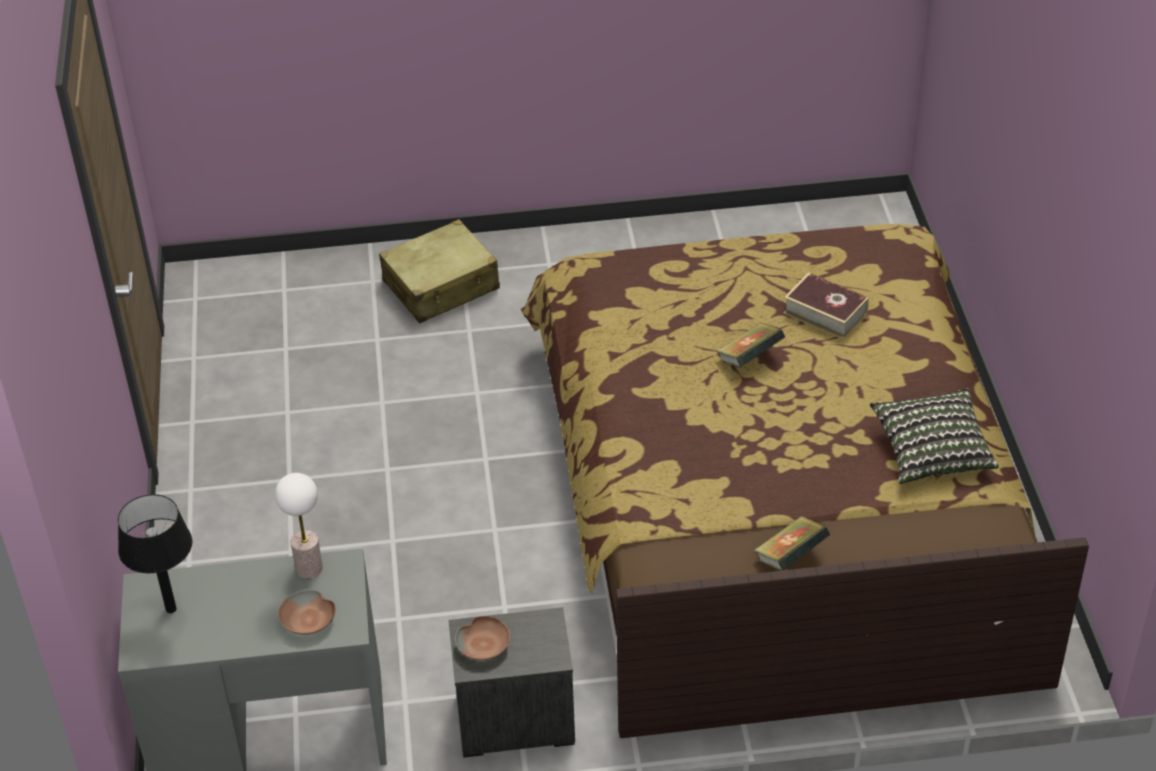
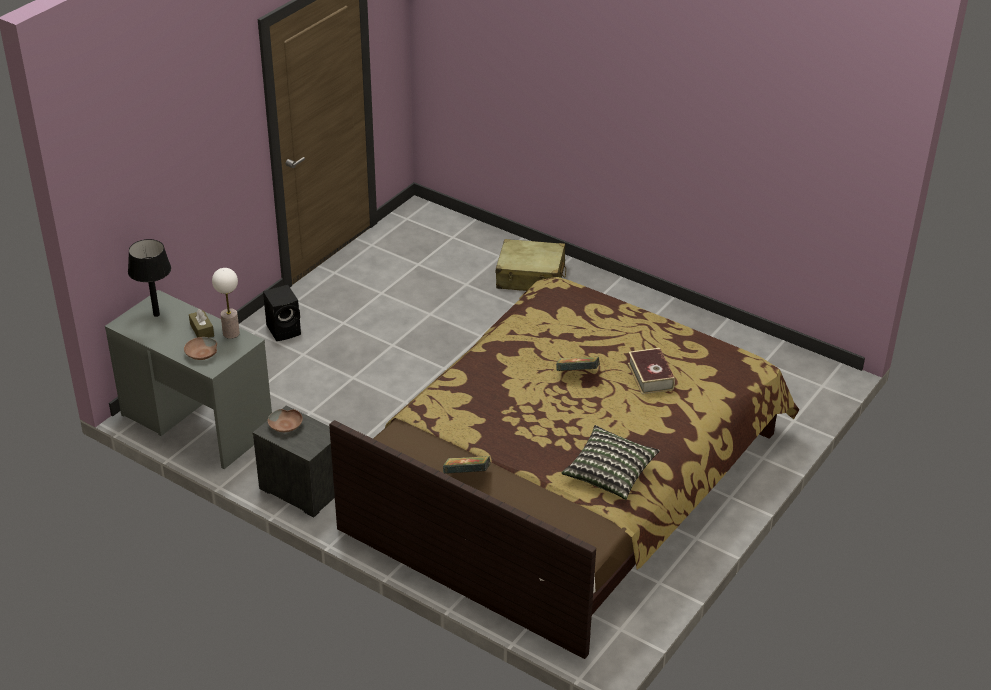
camera: 40 degrees right, 5 degrees down
none -> brown tissue box [189,309,214,338]
none -> black speaker [263,285,301,341]

